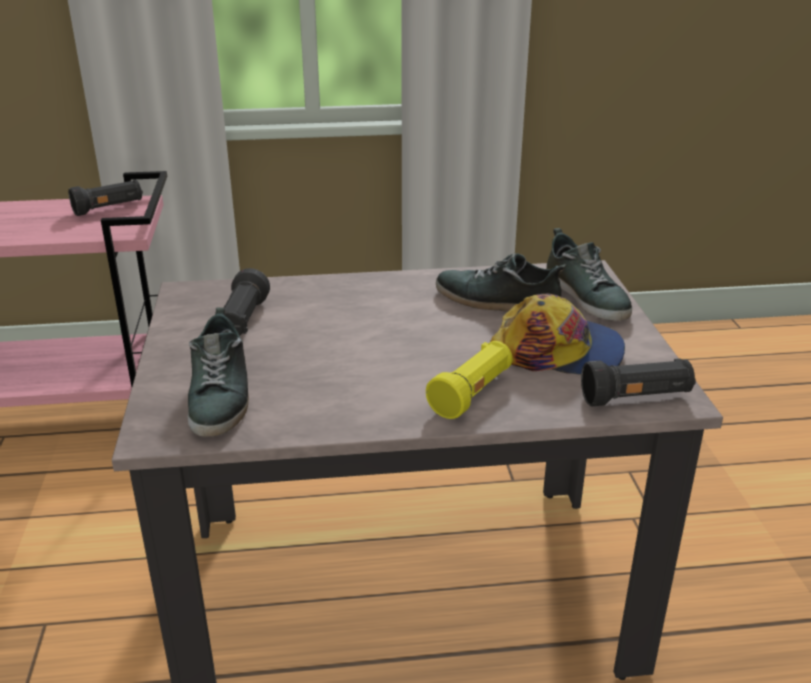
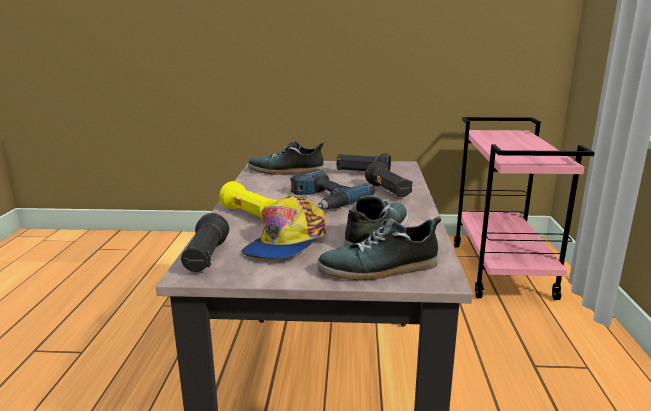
camera: 100 degrees right, 10 degrees down
black flashlight [68,180,143,216] -> black flashlight moved to [365,162,412,197]
none -> power drill [290,169,375,210]

